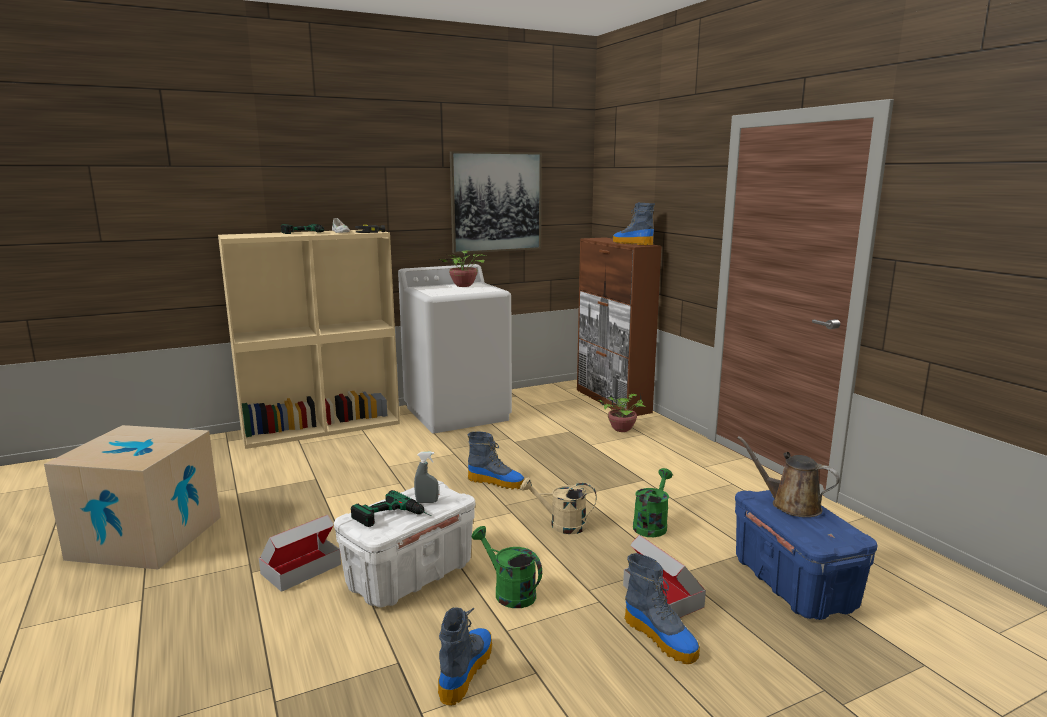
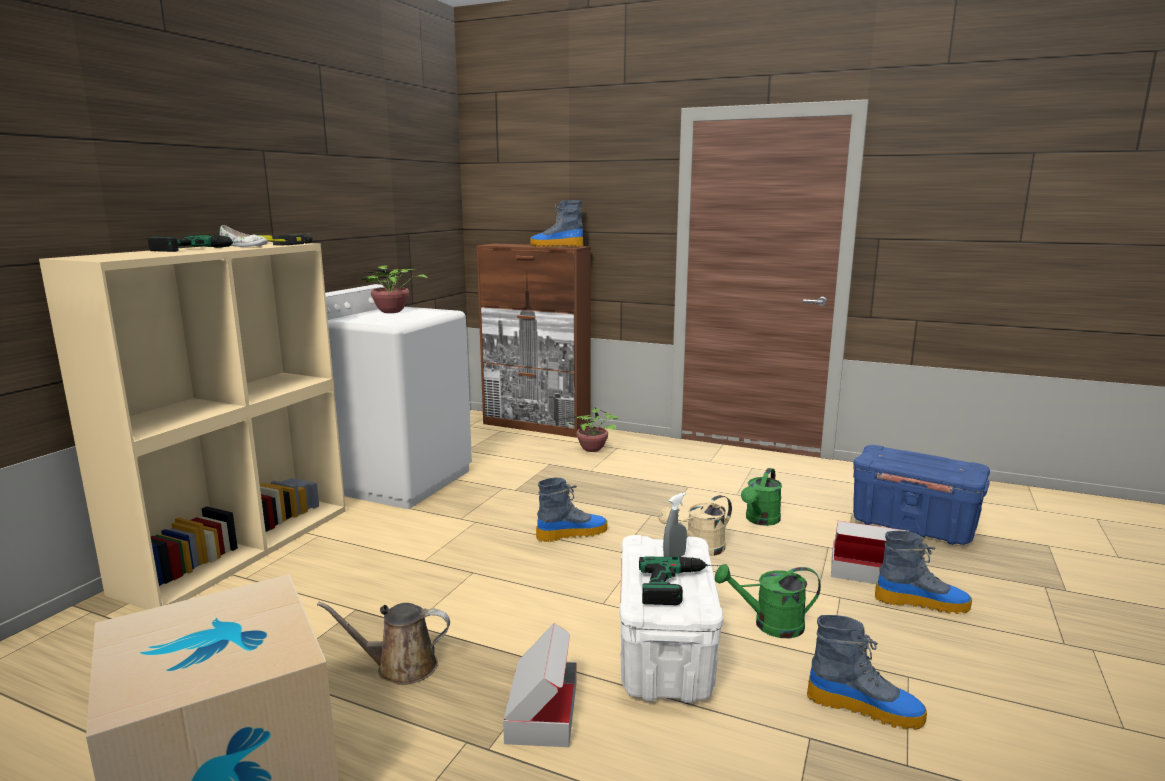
camera: 40 degrees left, 0 degrees up
boot [438,607,492,706] -> boot turned 135 degrees clockwise [807,615,927,730]
picture [450,151,542,254] -> none
green watering can [633,468,673,537] -> green watering can turned 135 degrees counterclockwise [741,468,782,526]
brown watering can [737,436,840,517] -> brown watering can moved to [317,602,450,685]

